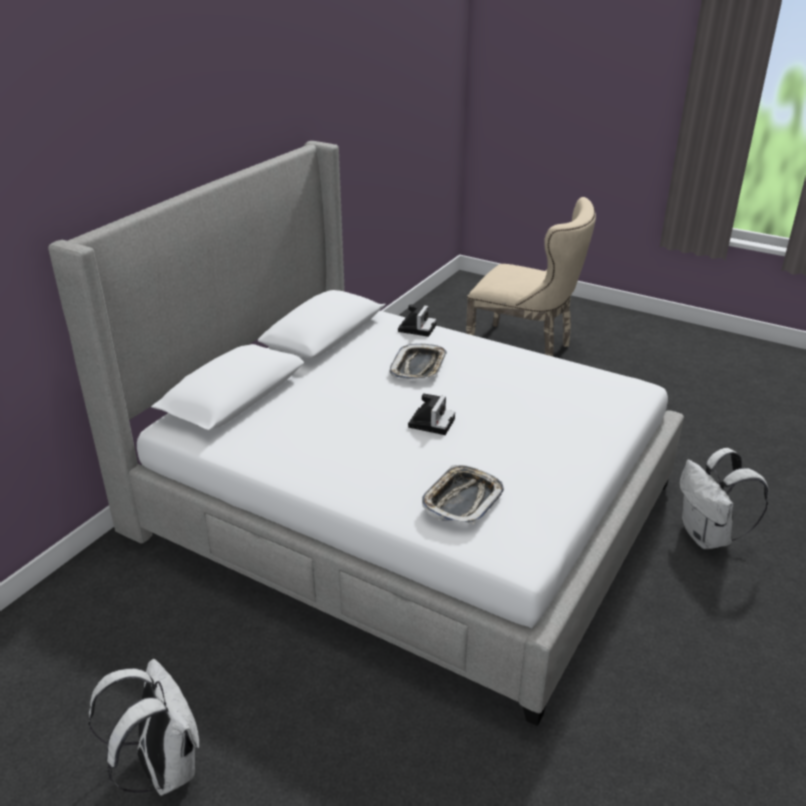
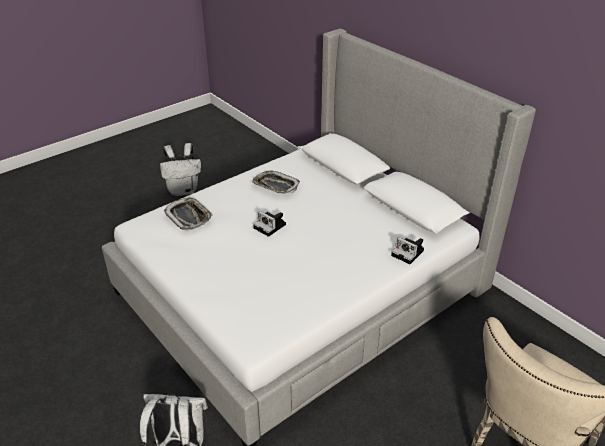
camera: 110 degrees right, 5 degrees up
tray [390,344,447,380] -> tray moved to [252,171,300,194]

